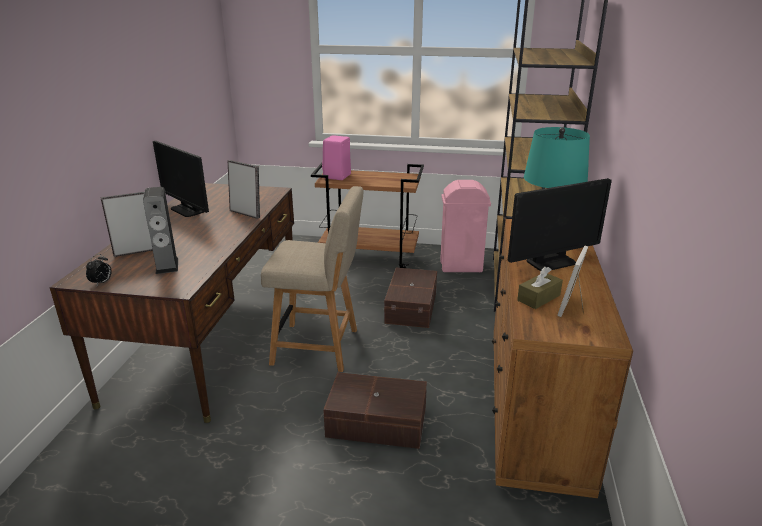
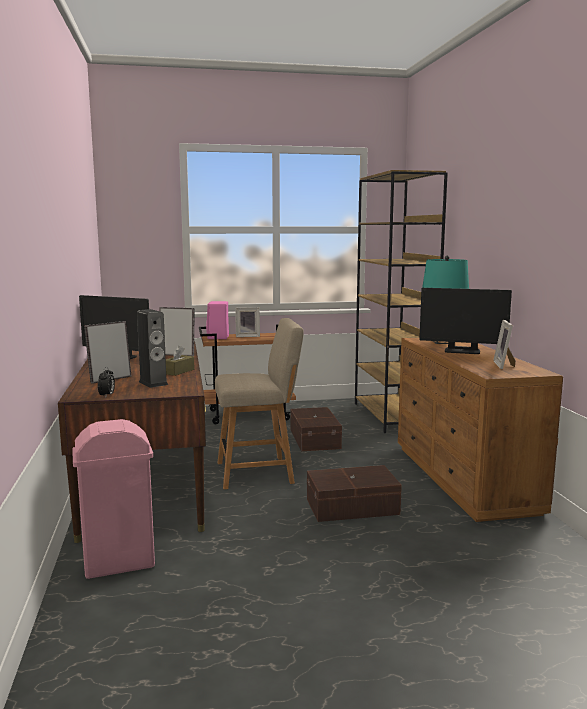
camera: 20 degrees left, 15 degrees down
pink trash can [440,180,491,272] -> pink trash can moved to [72,419,155,579]
monitor [508,178,612,271] -> monitor turned 60 degrees clockwise [419,288,512,354]
brown tissue box [517,267,563,309] -> brown tissue box moved to [166,346,195,376]
none -> picture frame [235,307,260,337]

